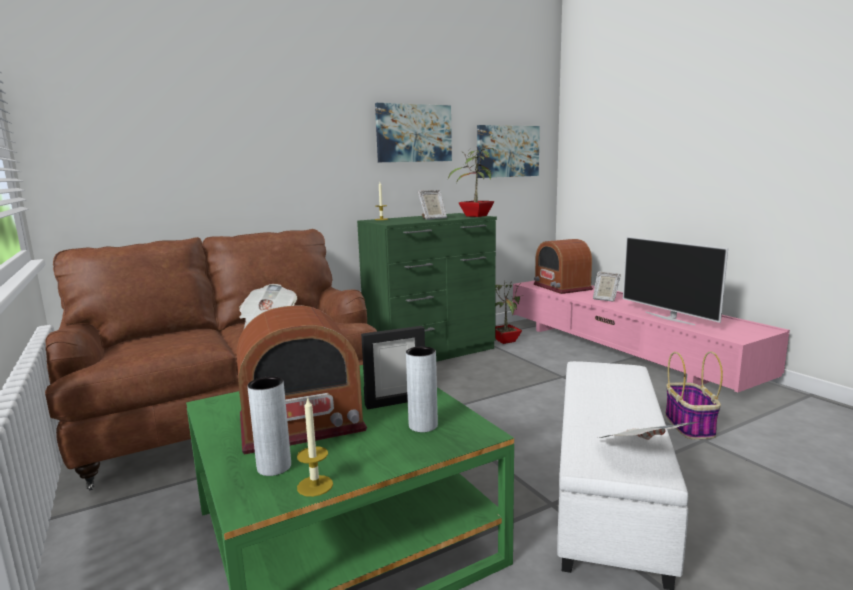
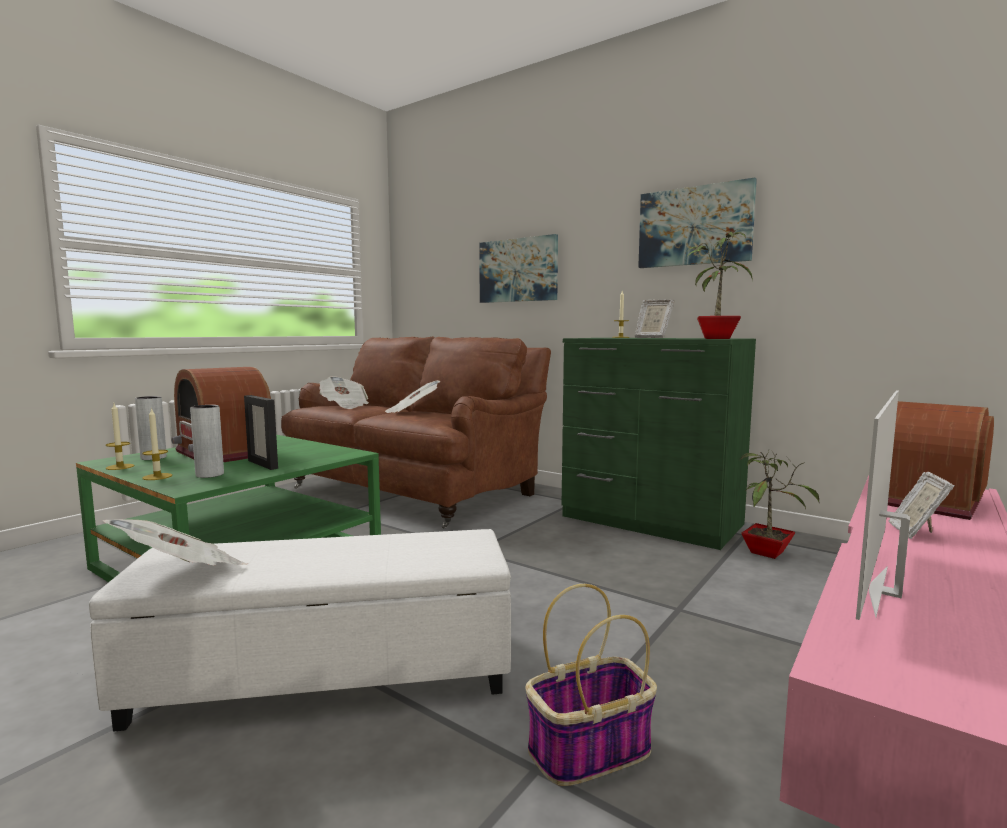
camera: 65 degrees right, 5 degrees down
picture [477,125,540,178] -> picture moved to [479,234,558,303]
none -> candle [143,408,172,480]
none -> newspaper [319,376,369,409]

